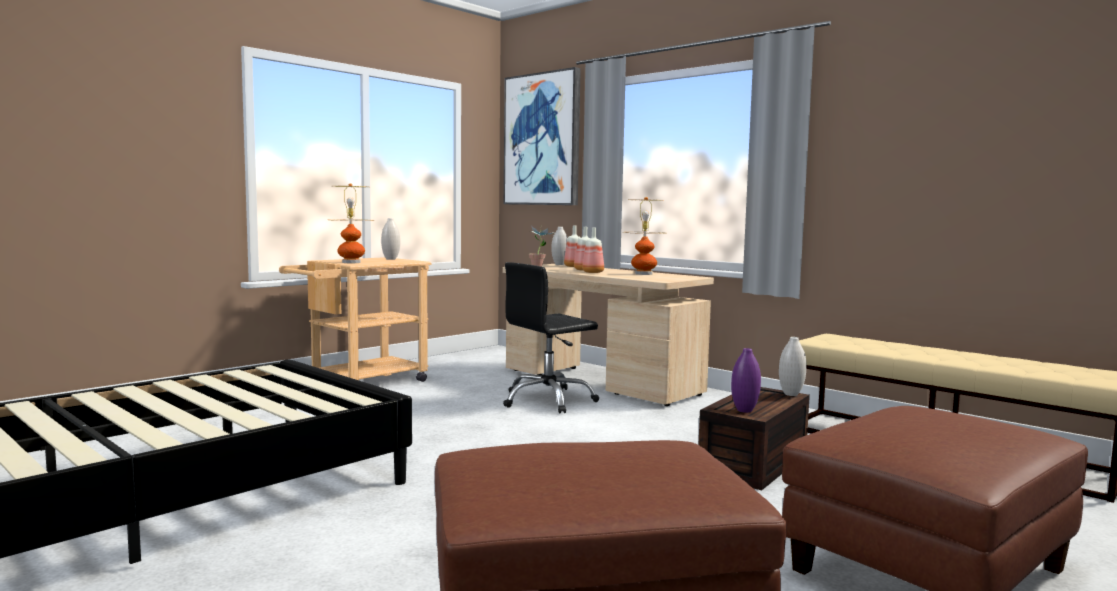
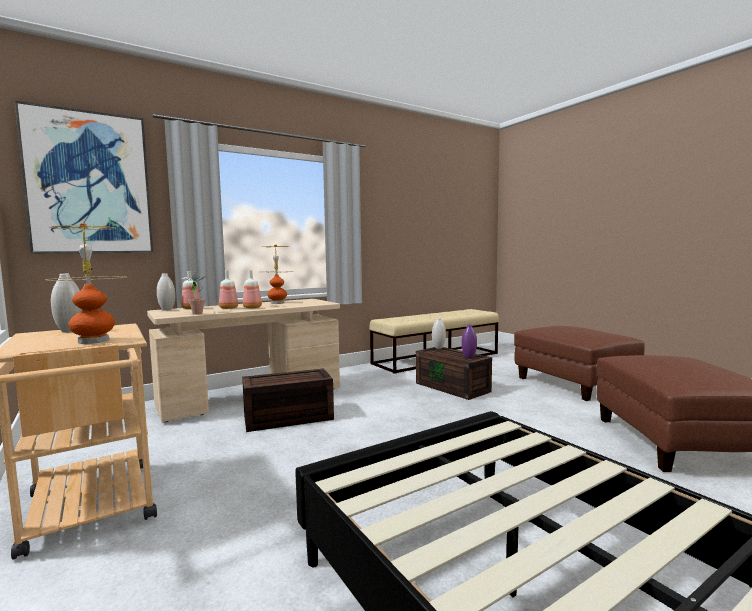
camera: 75 degrees left, 0 degrees up
black office chair [503,262,599,413] -> brown storage box [242,368,334,432]

